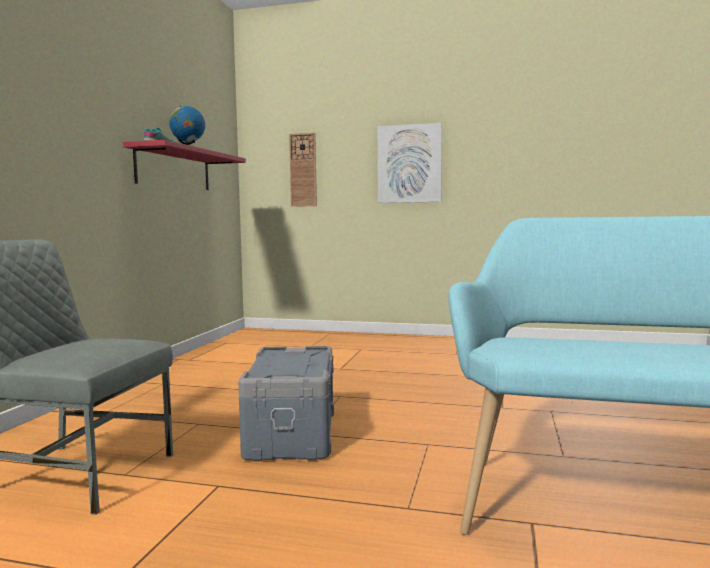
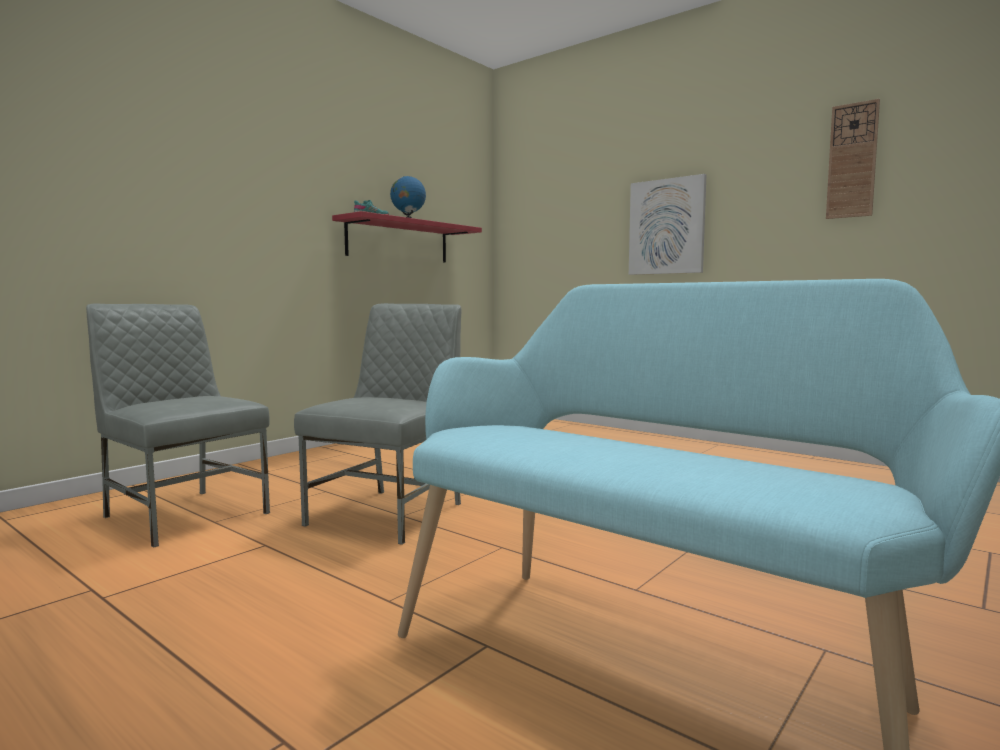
camera: 25 degrees right, 0 degrees up
grey storage box [238,346,334,461] -> grey chair [294,303,462,545]
wall clock [289,133,317,207] -> wall clock moved to [826,99,880,219]

